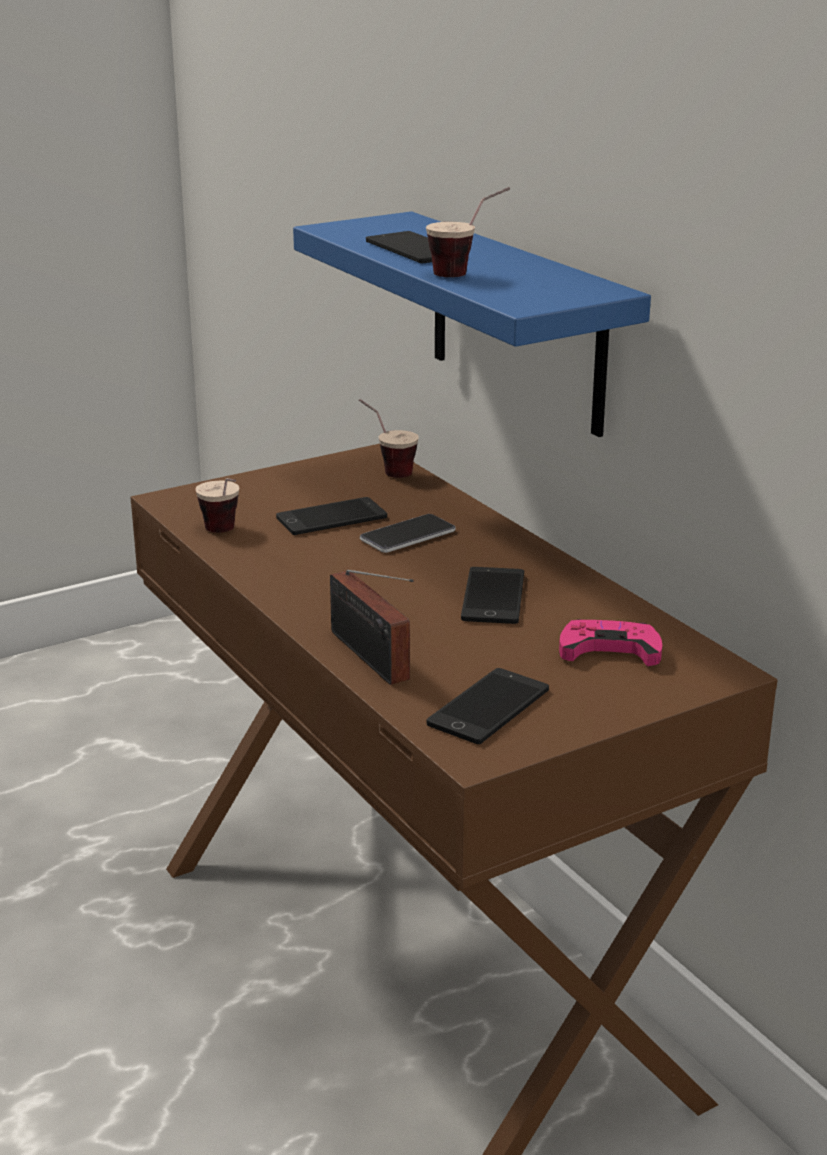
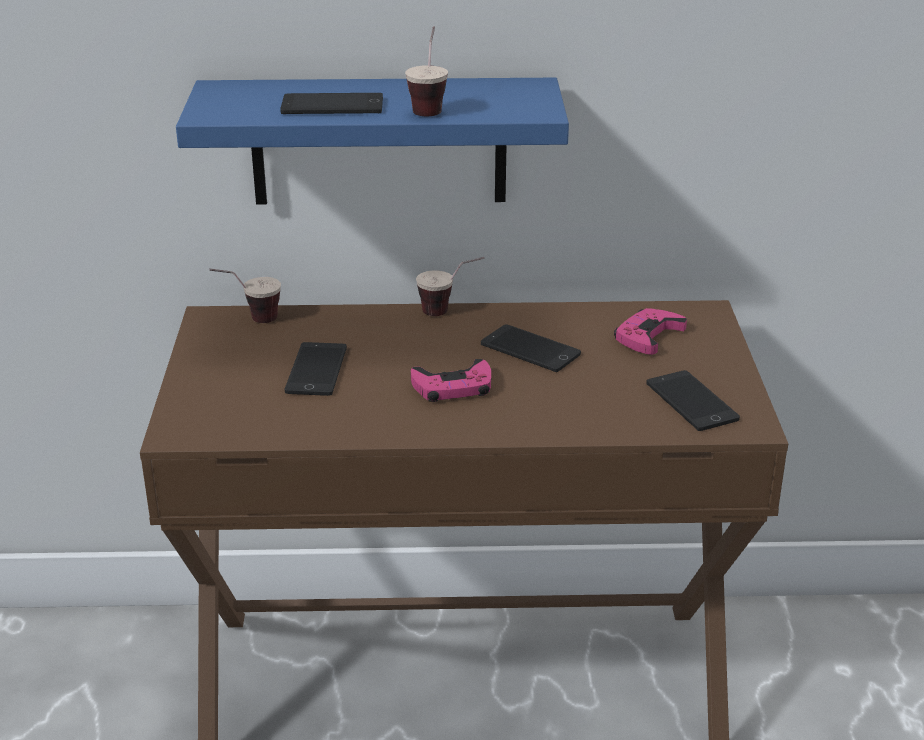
camera: 60 degrees left, 5 degrees up
cup [195,478,239,533] -> cup moved to [416,257,485,316]
radio [330,570,414,685] -> none
phone [360,514,456,553] -> none
none -> pink game controller [411,359,491,402]

